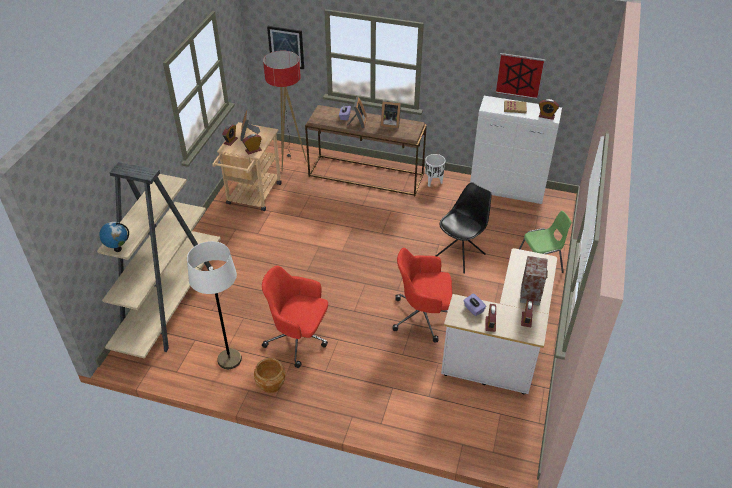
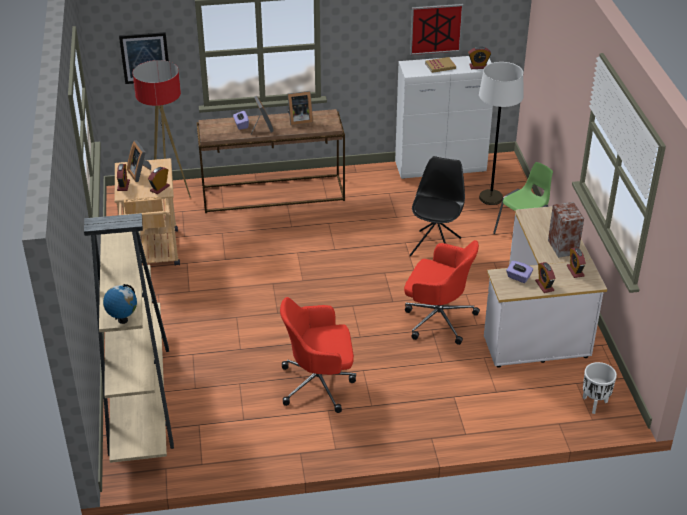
camera: 25 degrees left, 5 degrees down
white floor lamp [187,241,242,369] -> white floor lamp moved to [479,62,524,205]
brown planter [254,358,285,393] -> none
red office chair [393,248,452,343] -> red office chair turned 135 degrees counterclockwise [404,240,480,345]
white planter [425,154,446,187] -> white planter moved to [583,362,617,414]

